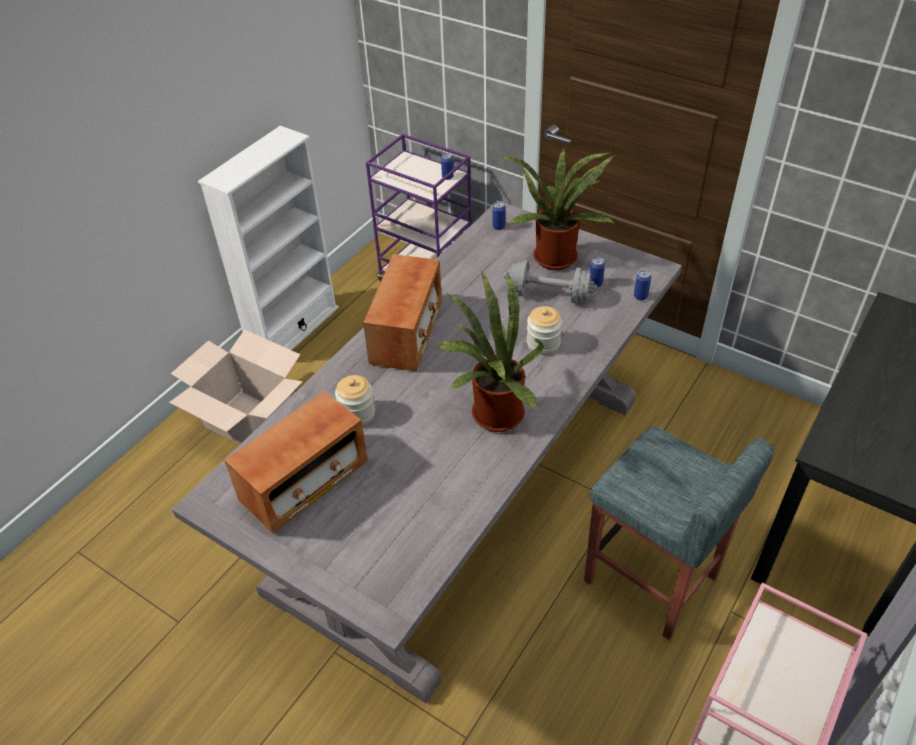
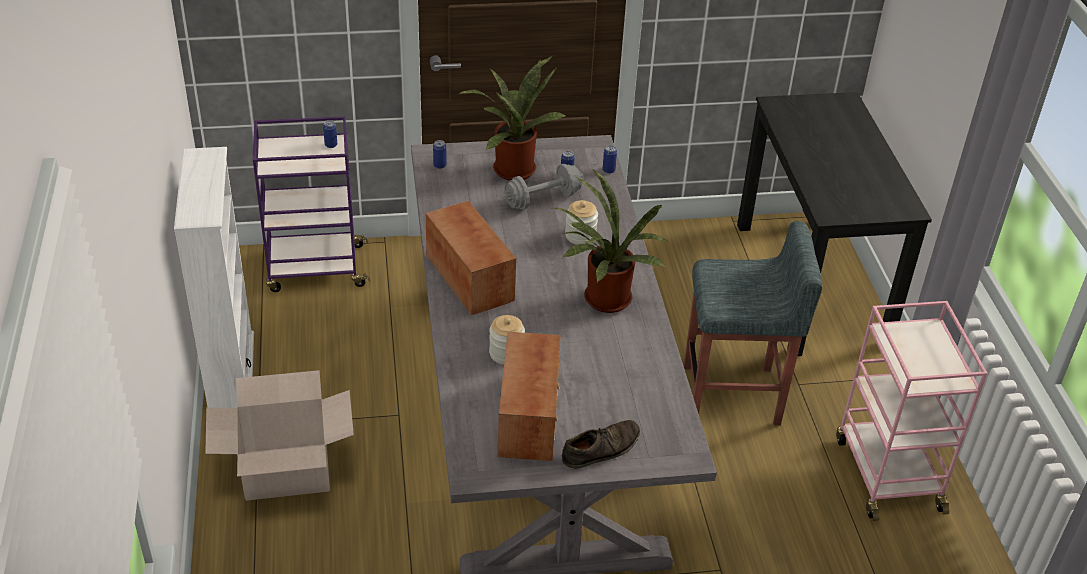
camera: 45 degrees left, 5 degrees down
none -> brown shoe [562,420,640,469]

